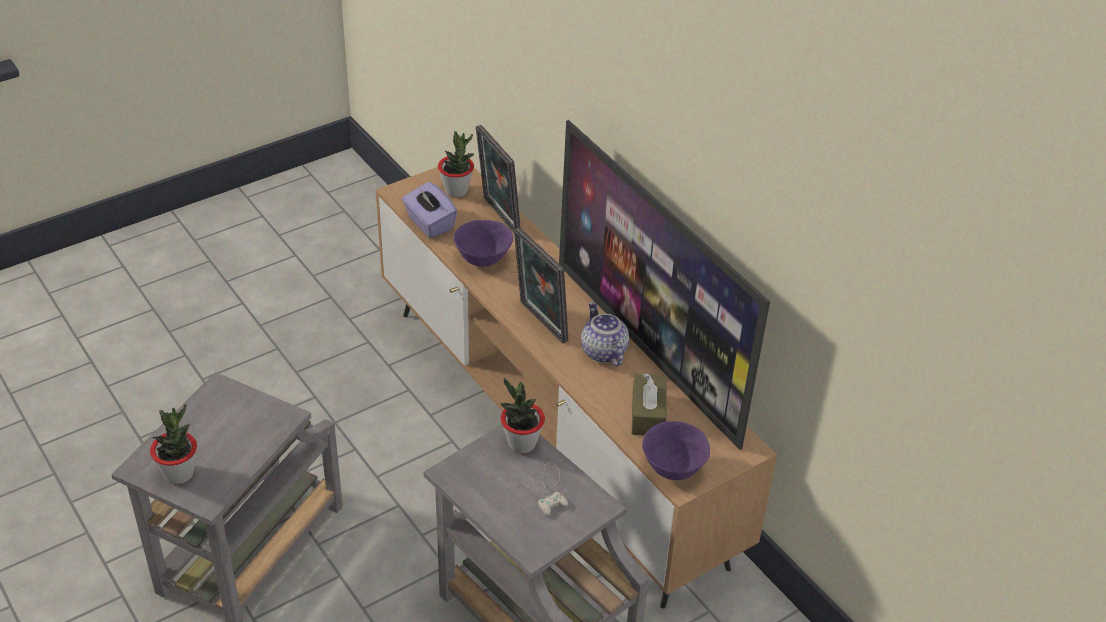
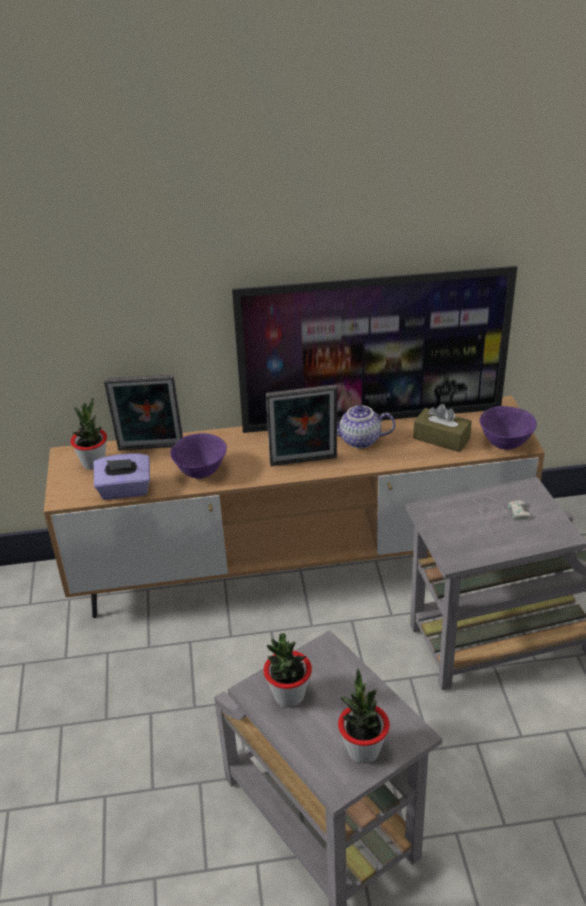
camera: 60 degrees left, 5 degrees down
potted plant [500,378,545,453] -> potted plant moved to [263,633,312,707]

